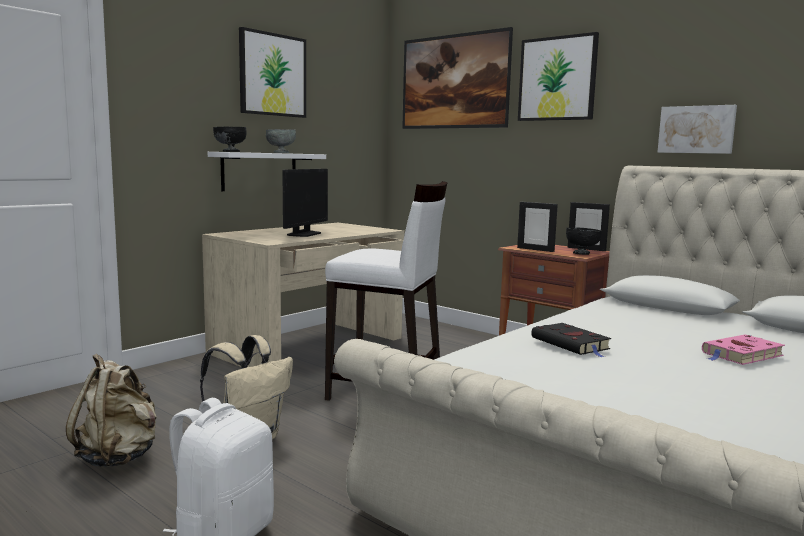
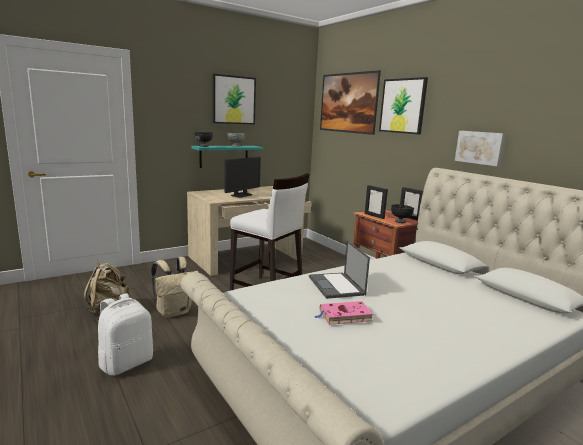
camera: 15 degrees right, 5 degrees up
white shelf [208,152,326,191] -> turquoise shelf [191,146,263,168]
black book [531,323,611,357] -> laptop [309,240,370,299]
pink book [702,334,785,365] -> pink book moved to [314,301,373,325]

